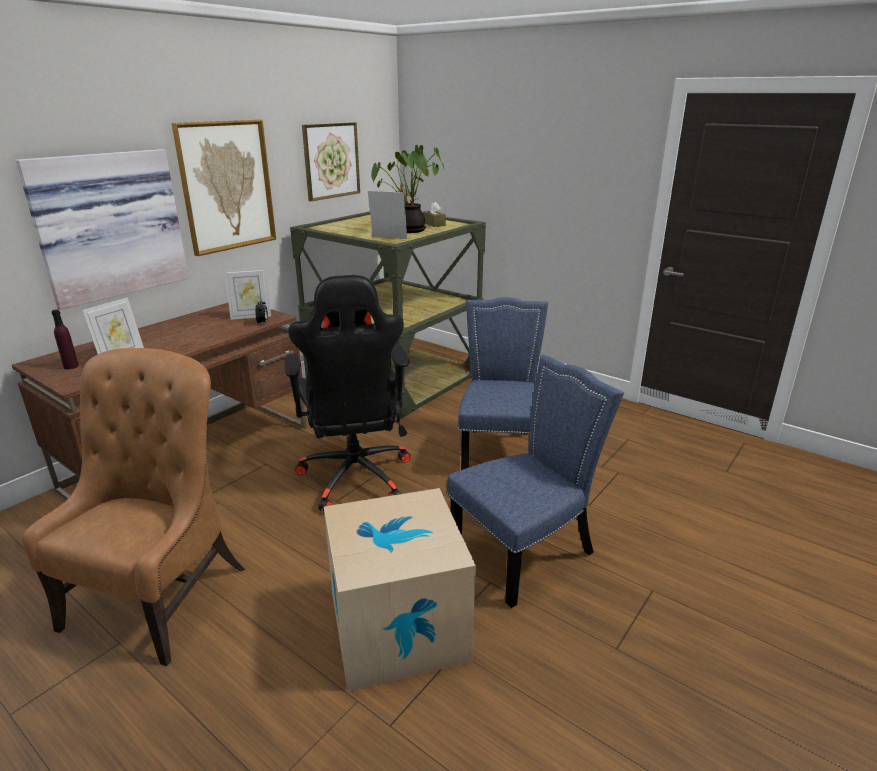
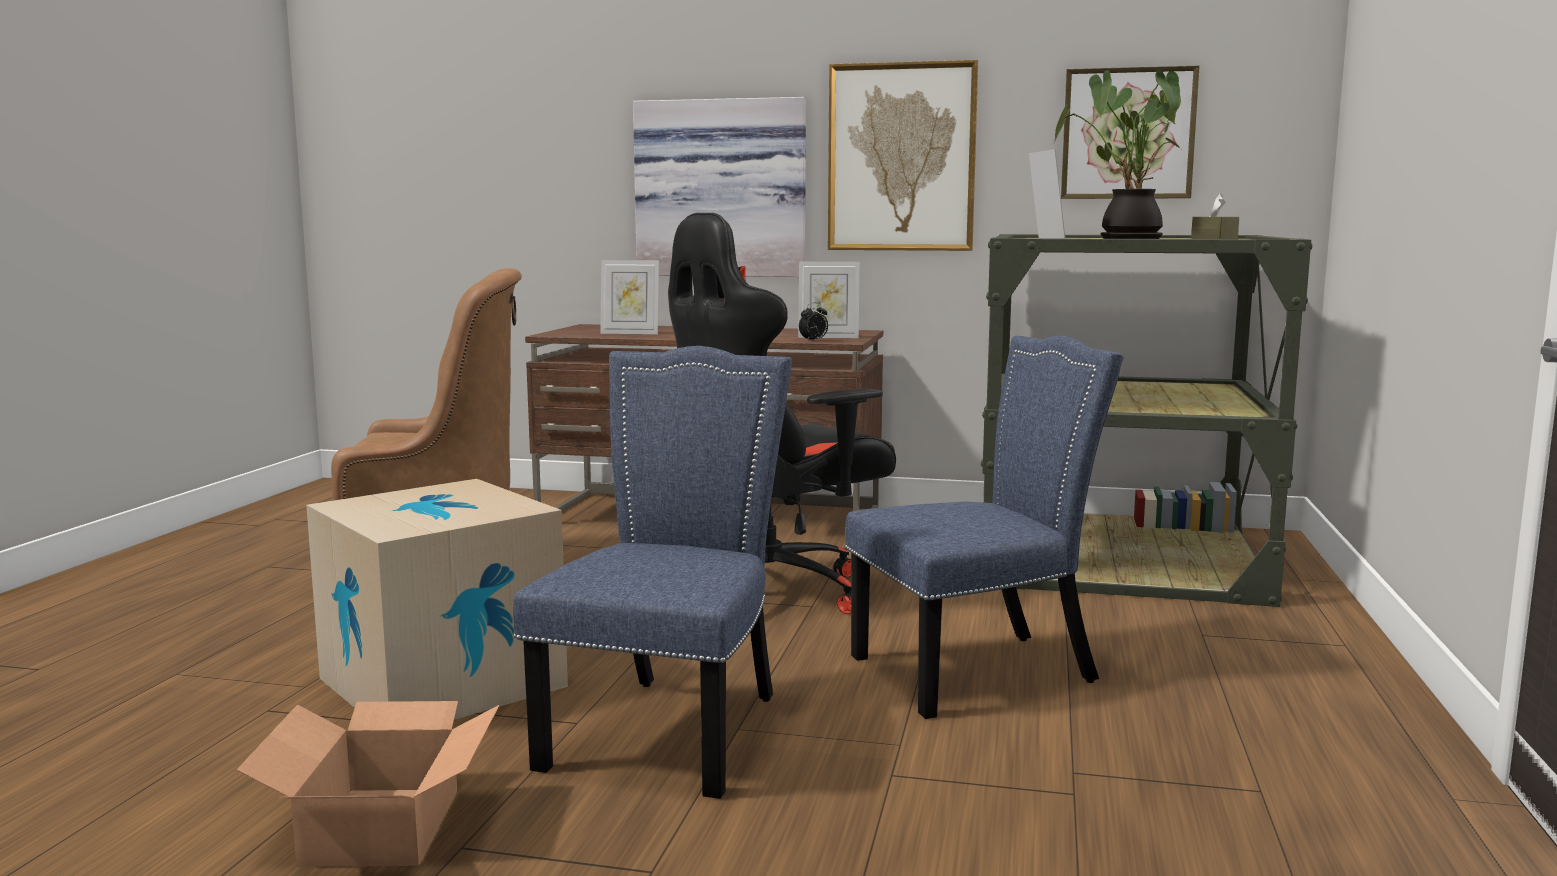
camera: 65 degrees right, 15 degrees down
purple bottle [52,309,79,369] -> none
picture frame [224,267,271,320] -> picture frame turned 45 degrees counterclockwise [798,262,860,338]
blue chair [447,355,624,608] -> blue chair turned 105 degrees counterclockwise [513,346,792,799]
none -> cardboard box [237,701,500,867]

